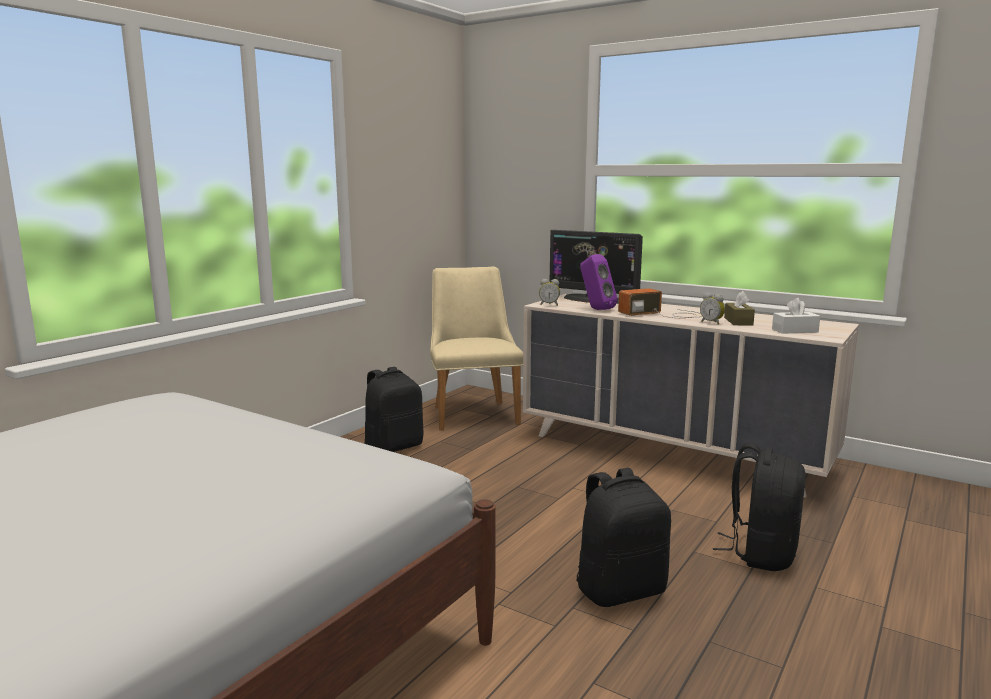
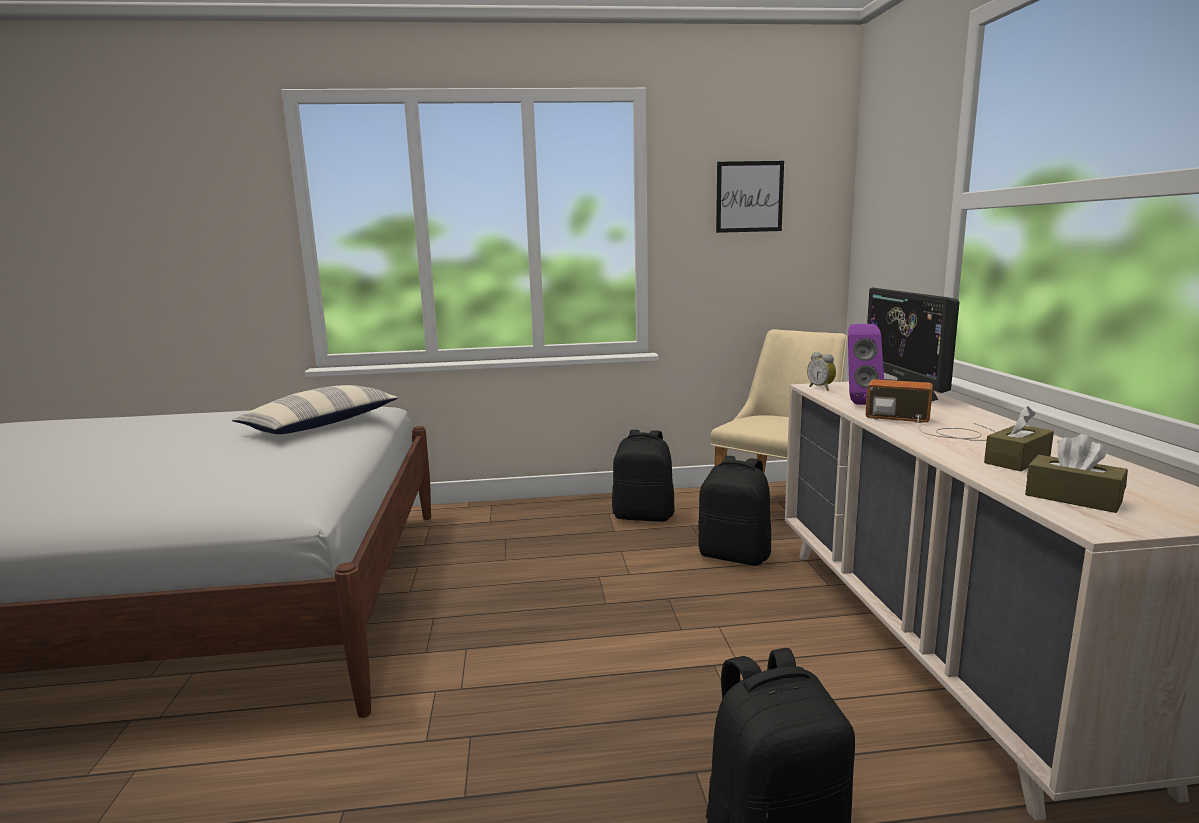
camera: 50 degrees right, 0 degrees up
black backpack [576,468,671,607] -> black backpack moved to [698,456,771,566]
alarm clock [700,292,725,325] -> none
white tissue box [772,298,820,334] -> brown tissue box [1025,434,1128,513]
none -> pillow [232,385,398,434]
none -> picture [716,161,784,233]

